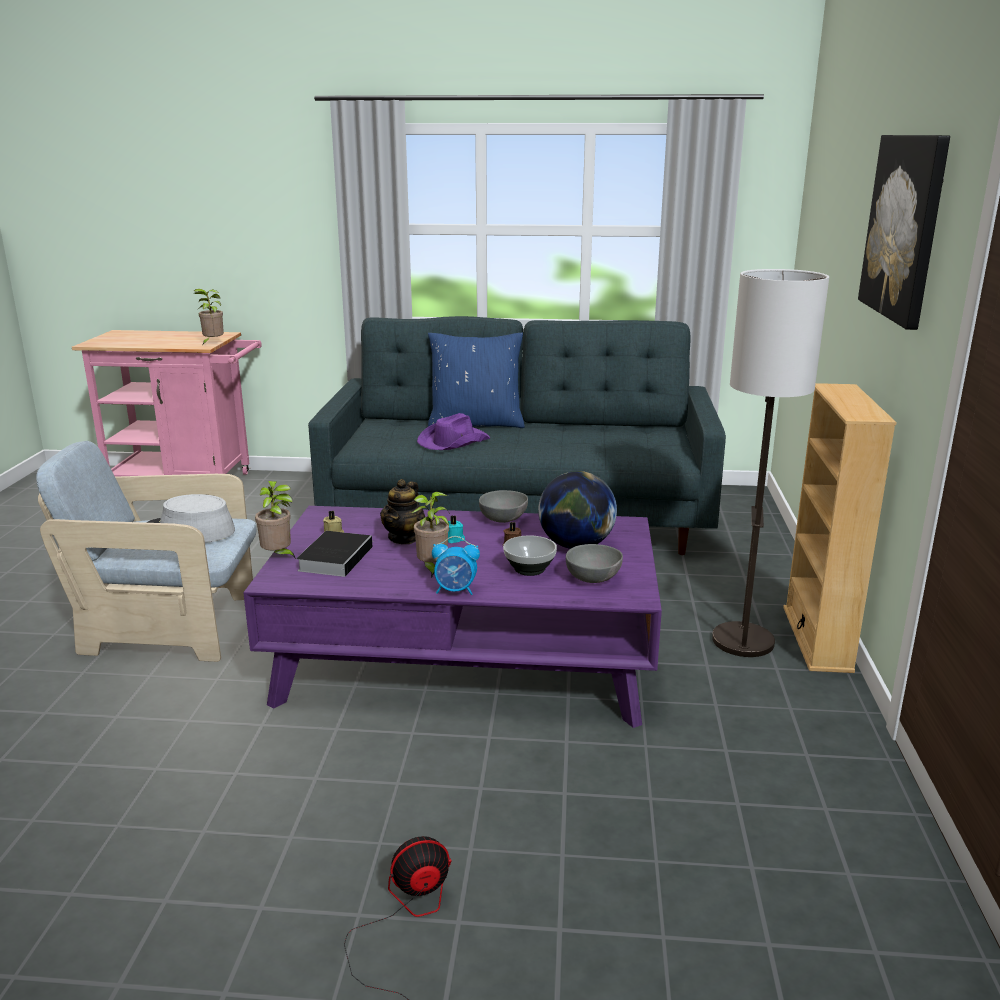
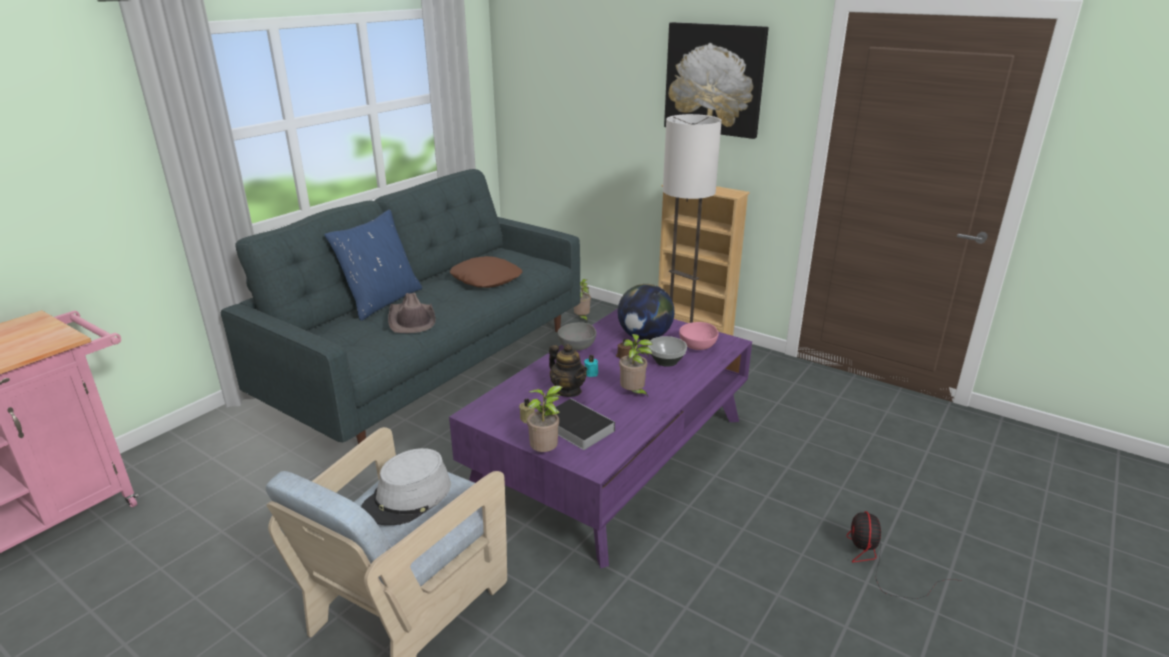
camera: 60 degrees left, 5 degrees up
potted plant [194,289,224,345] -> potted plant moved to [574,279,591,321]
purple hat [417,413,490,450] -> brown hat [388,293,435,333]
alarm clock [432,536,480,595] -> none
grey bowl [566,544,623,583] -> pink bowl [679,322,719,350]
none -> brown pillow [450,256,523,288]

